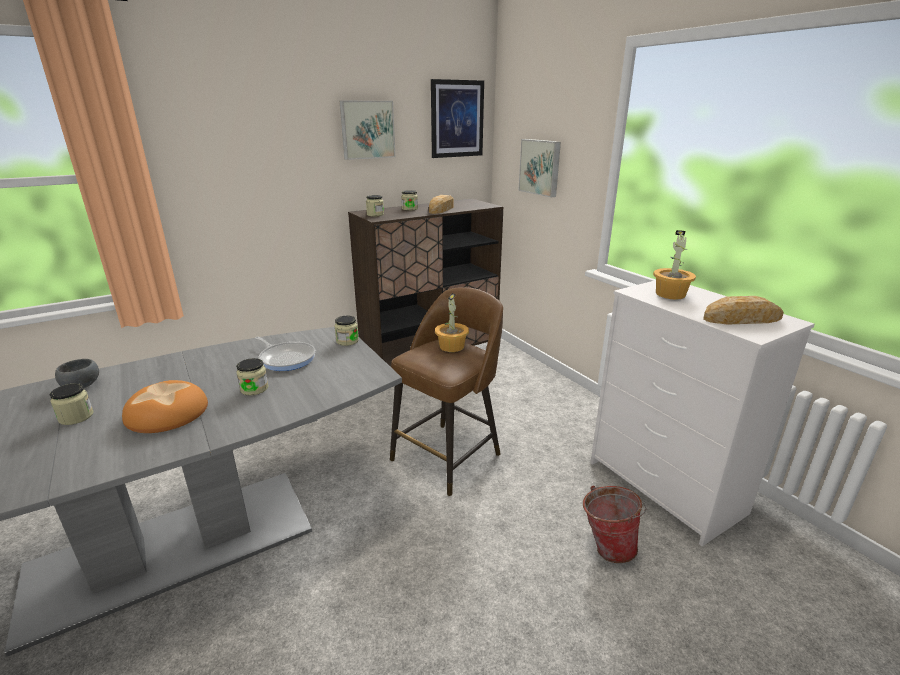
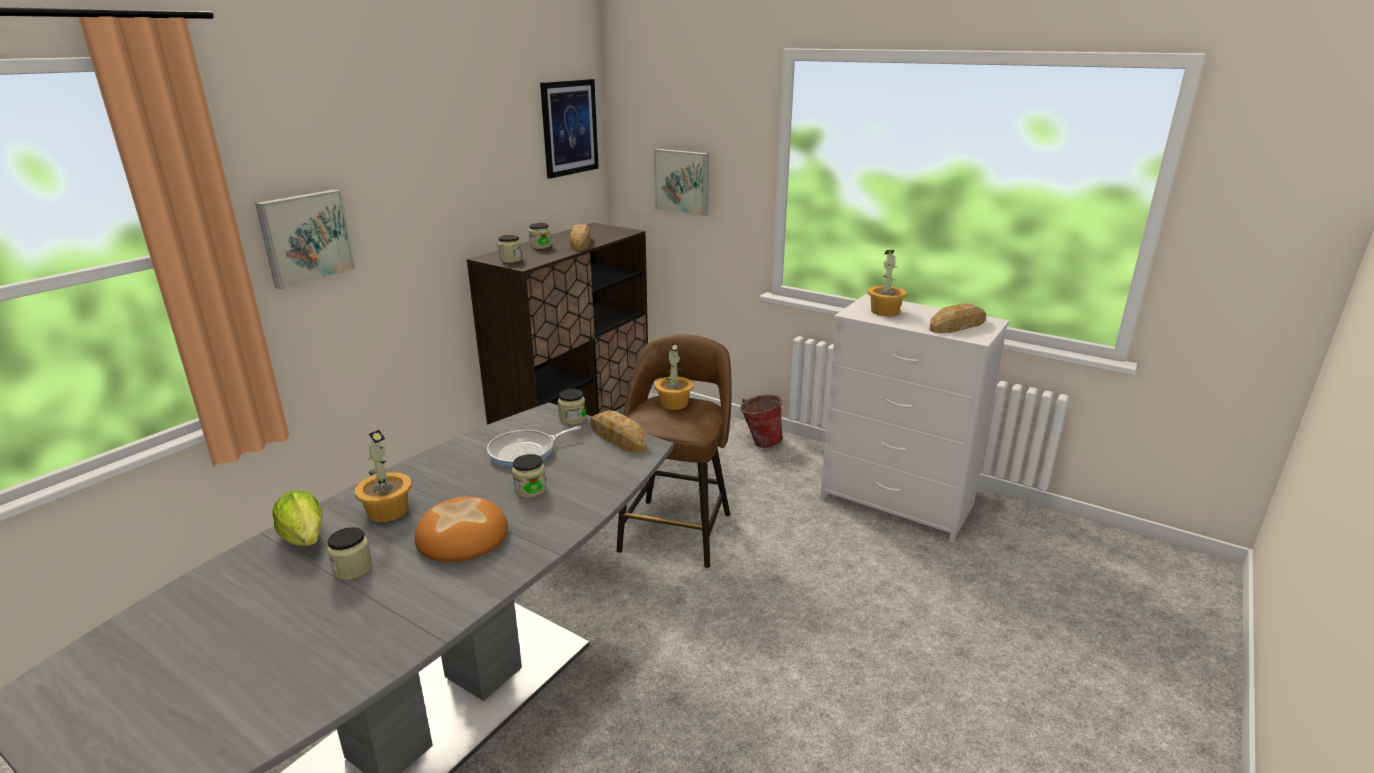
camera: 25 degrees left, 0 degrees up
grey bowl [55,359,99,388] -> lettuce [272,490,323,546]
frying pan [255,337,315,371] -> frying pan turned 135 degrees clockwise [487,426,581,467]
picture [340,101,395,160] -> picture moved to [255,189,356,289]
bucket [583,485,646,563] -> bucket moved to [740,394,784,448]
none -> potted plant [355,430,412,522]
none -> bread [590,411,647,453]

